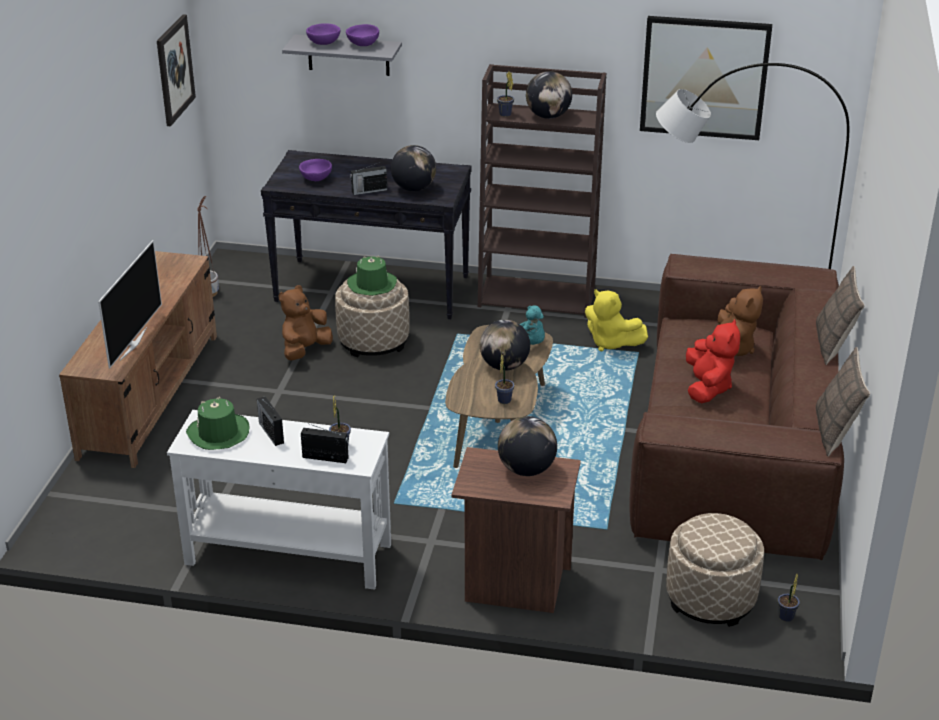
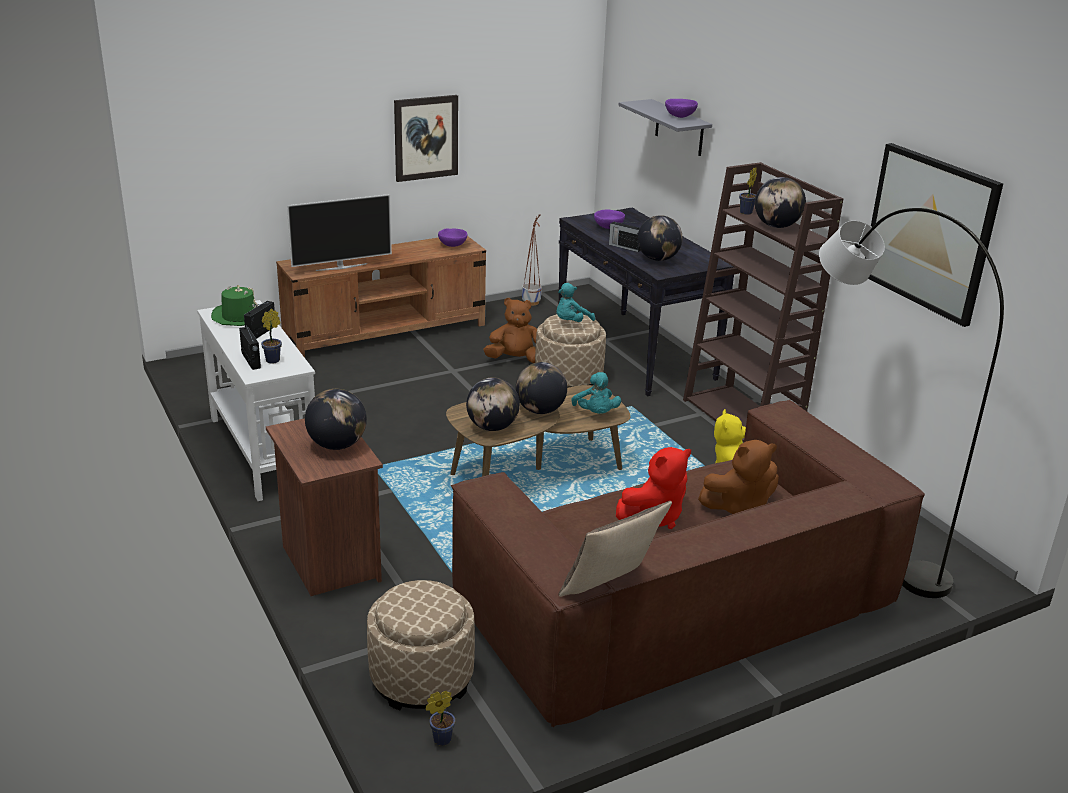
camera: 50 degrees right, 5 degrees down
picture [157,14,196,127] -> picture moved to [394,95,458,182]
purple bowl [306,24,340,45] -> purple bowl moved to [438,228,467,247]
green hat [347,256,397,296] -> turquoise plush toy [557,283,595,322]
potted plant [495,353,515,404] -> globe [466,377,520,431]
pillow [816,266,865,365] -> none

